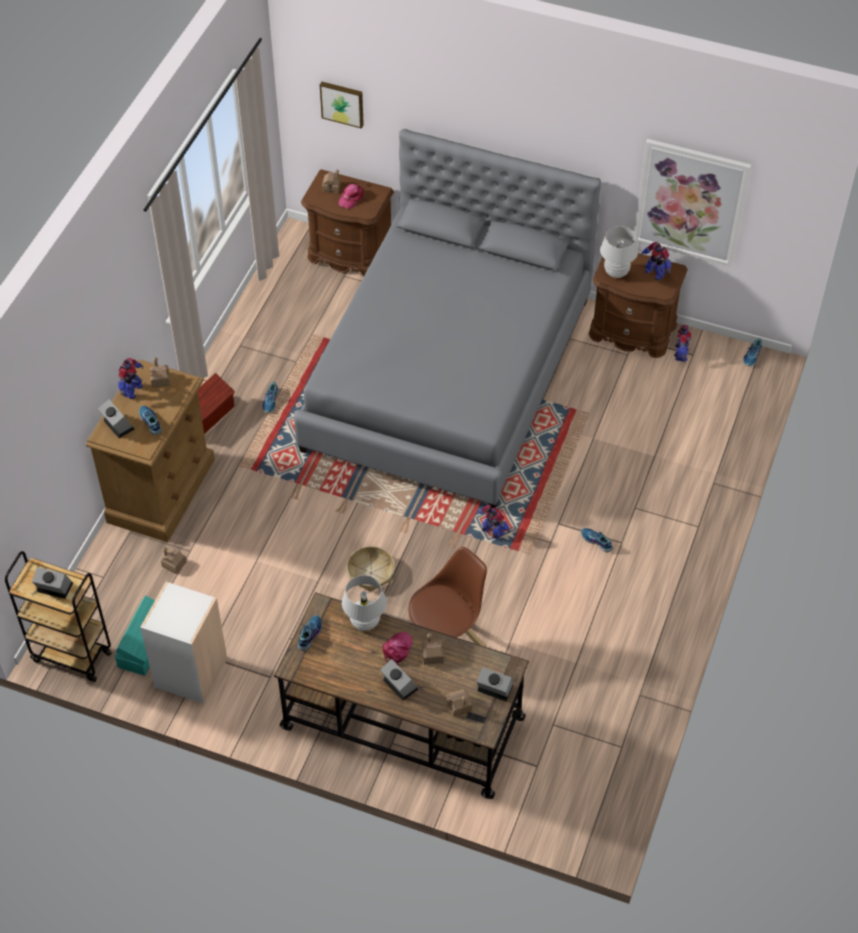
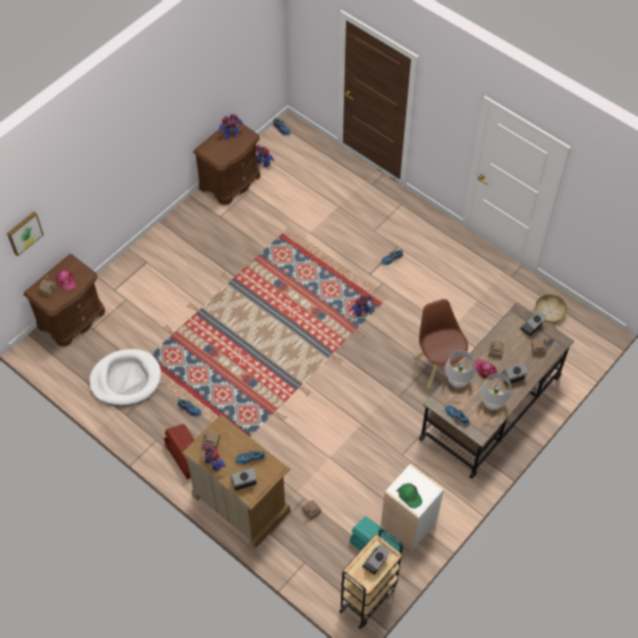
camera: 70 degrees left, 5 degrees up
grey bed [294,129,601,509] -> none
basket [347,546,395,591] -> basket moved to [535,294,568,325]
white table lamp [600,226,638,278] -> white table lamp moved to [480,373,512,410]
picture [634,139,751,267] -> none
none -> white dog bed [89,349,161,406]
none -> green cap [397,483,422,508]

